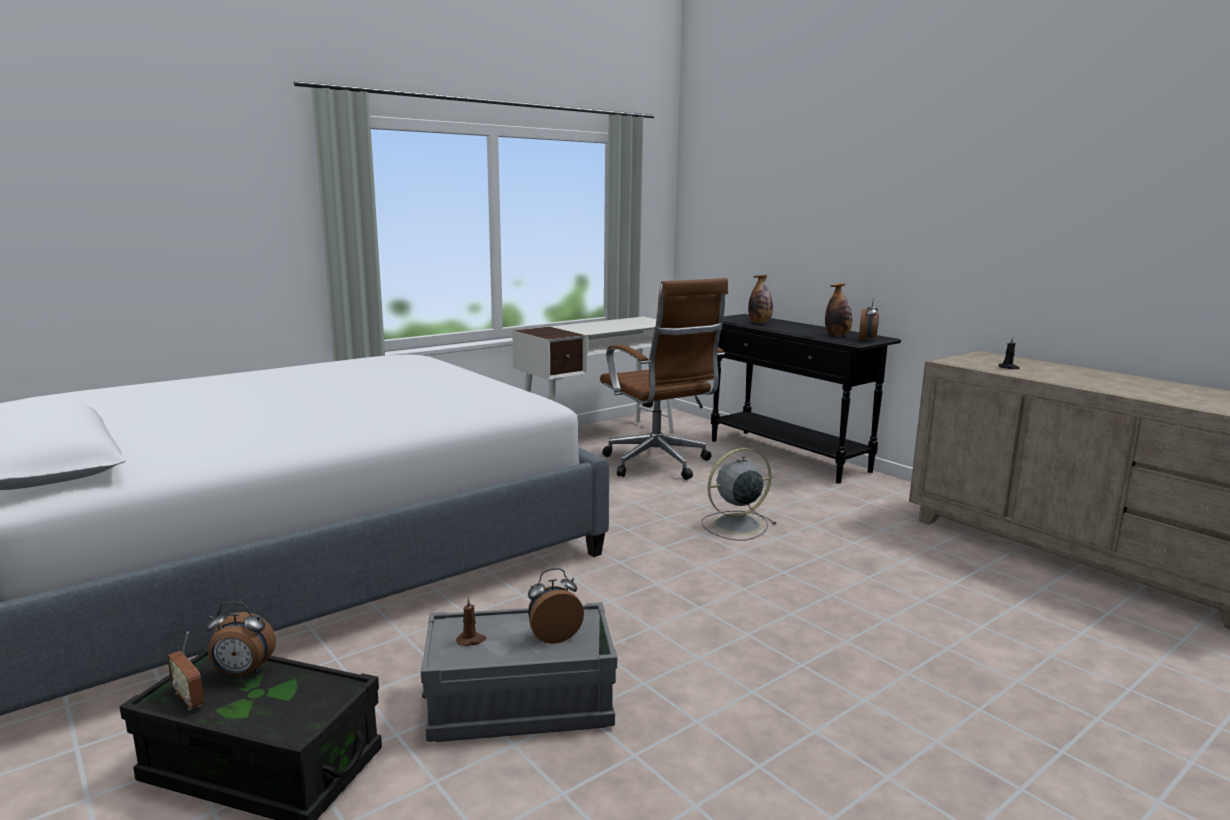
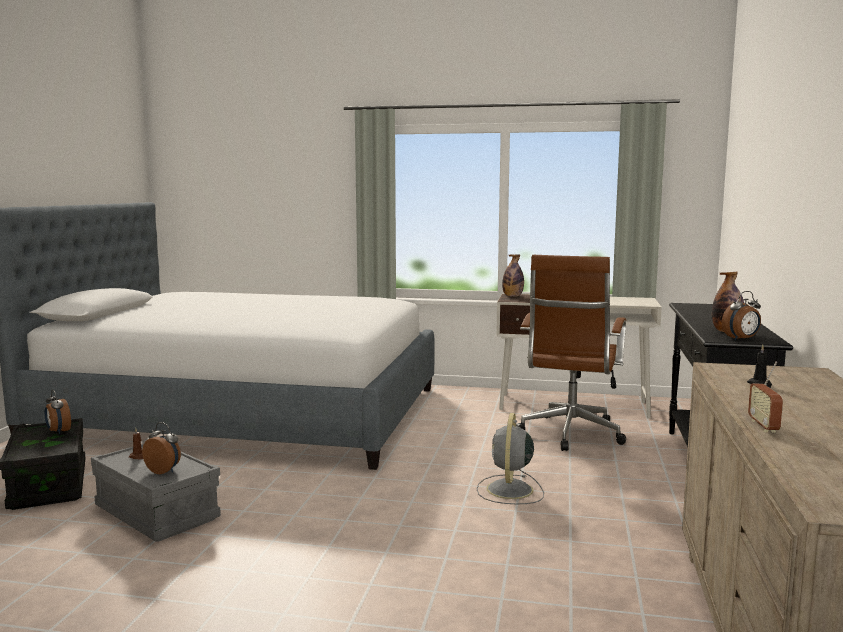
camera: 50 degrees right, 5 degrees down
radio [167,631,204,710] -> radio moved to [748,361,783,433]
grey fan [702,448,776,541] -> grey fan turned 105 degrees counterclockwise [477,413,544,504]
bottle [748,275,773,323] -> bottle moved to [502,254,524,297]

